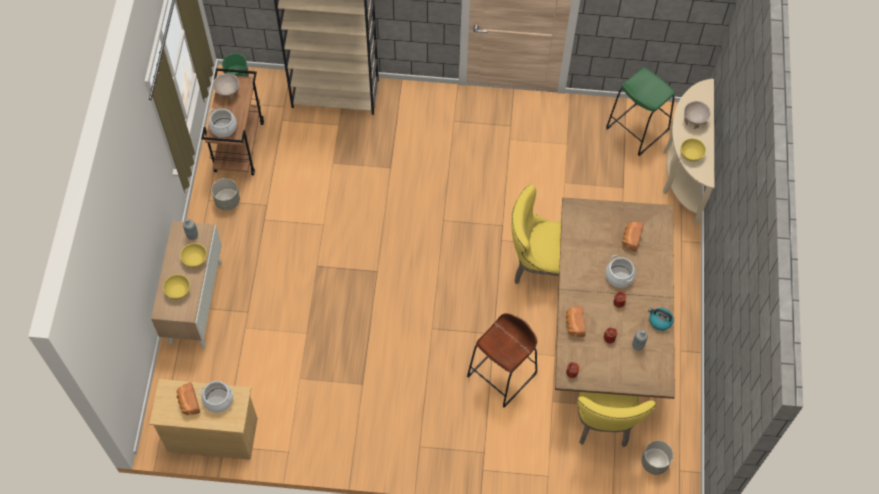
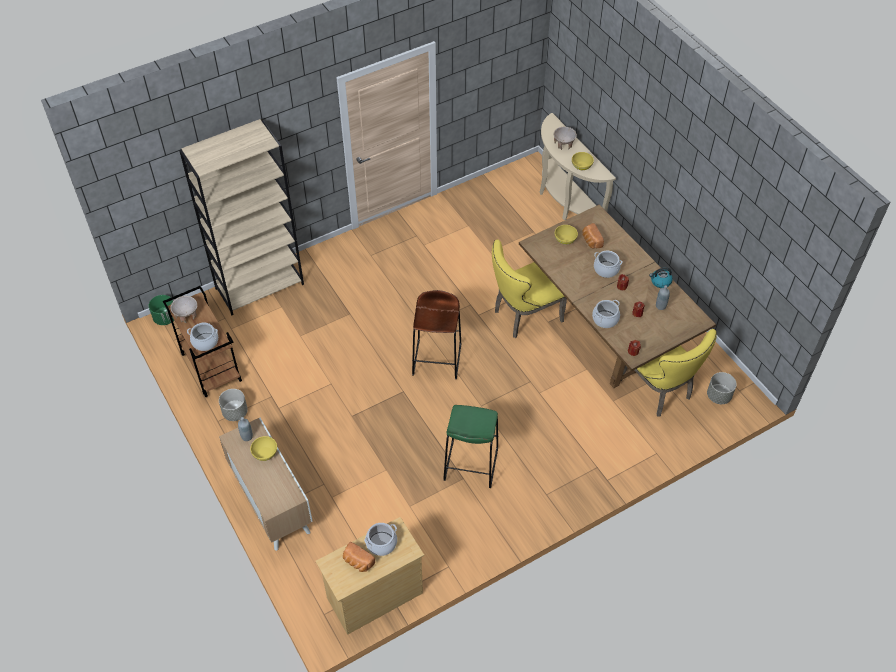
camera: 35 degrees left, 10 degrees down
yellow bowl [163,274,190,300] -> yellow bowl moved to [555,225,578,245]
brown stool [467,313,537,408] -> brown stool moved to [412,290,461,379]
bread [566,306,586,337] -> cooking pot [592,300,620,328]
green stool [606,68,675,156] -> green stool moved to [443,405,498,488]

